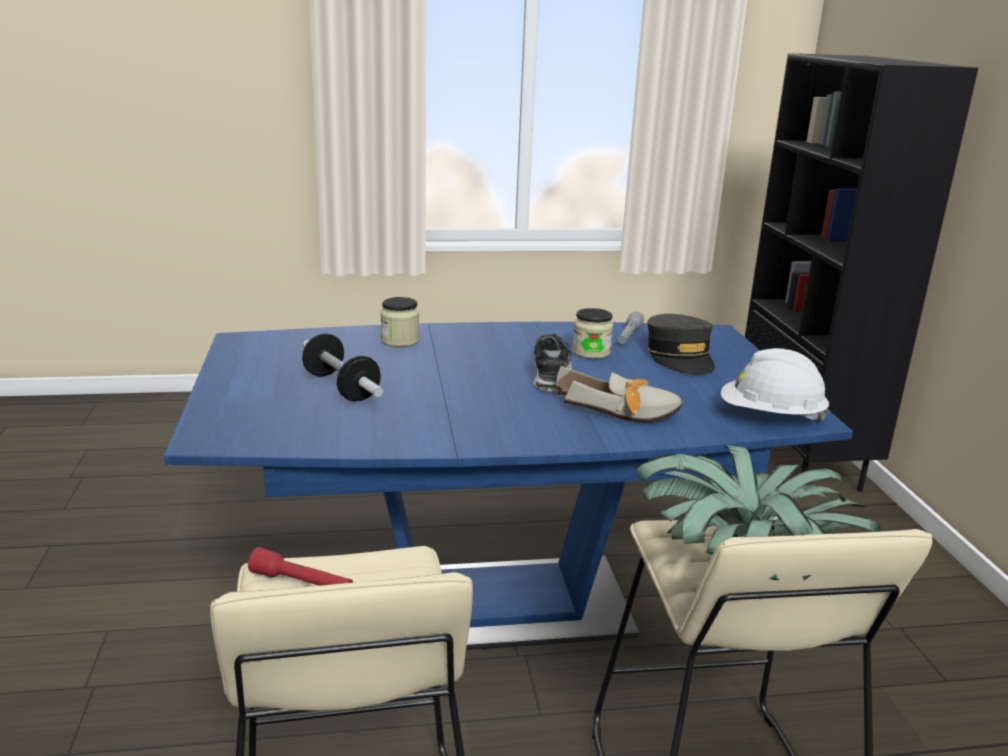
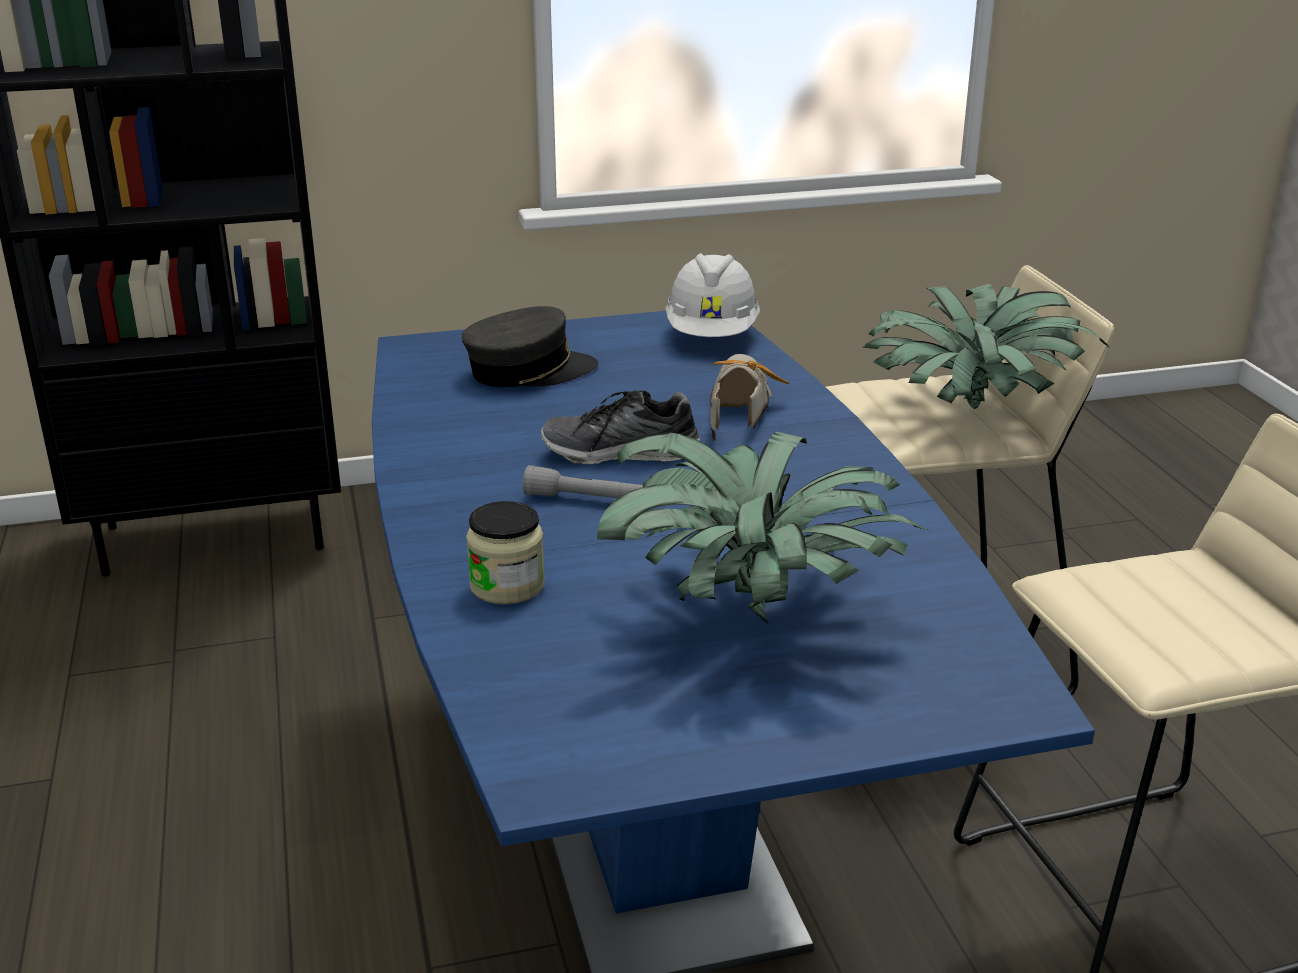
camera: 95 degrees left, 5 degrees up
red flashlight [248,547,353,586] -> none
dumbbell [302,333,383,402] -> potted plant [597,432,934,623]
jar [572,308,613,359] -> none
grey flashlight [618,311,644,344] -> grey flashlight moved to [523,465,643,498]

